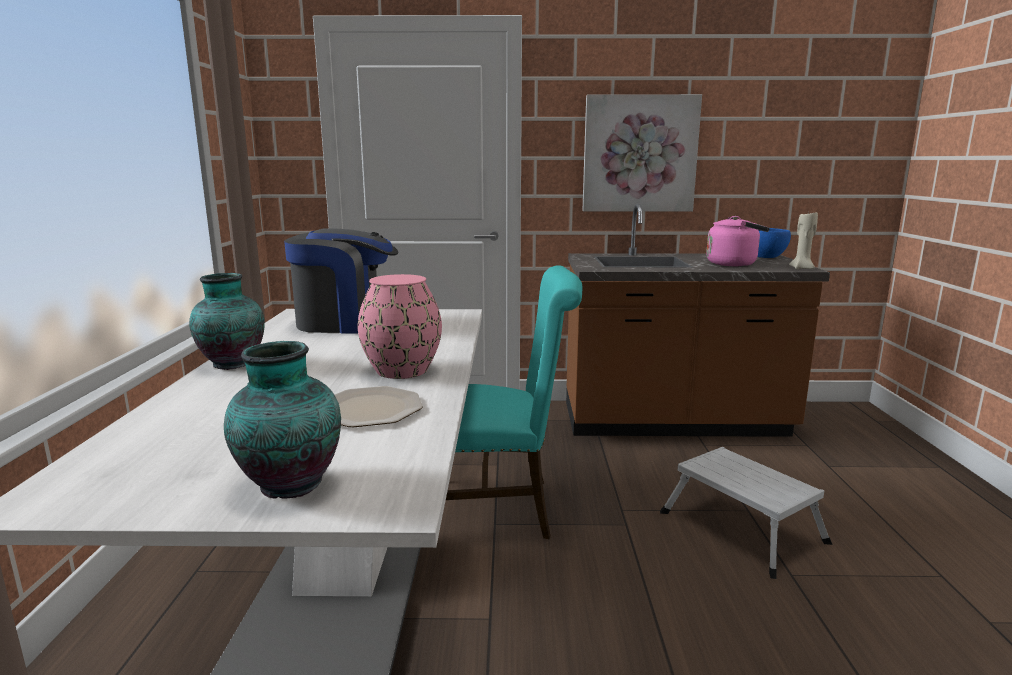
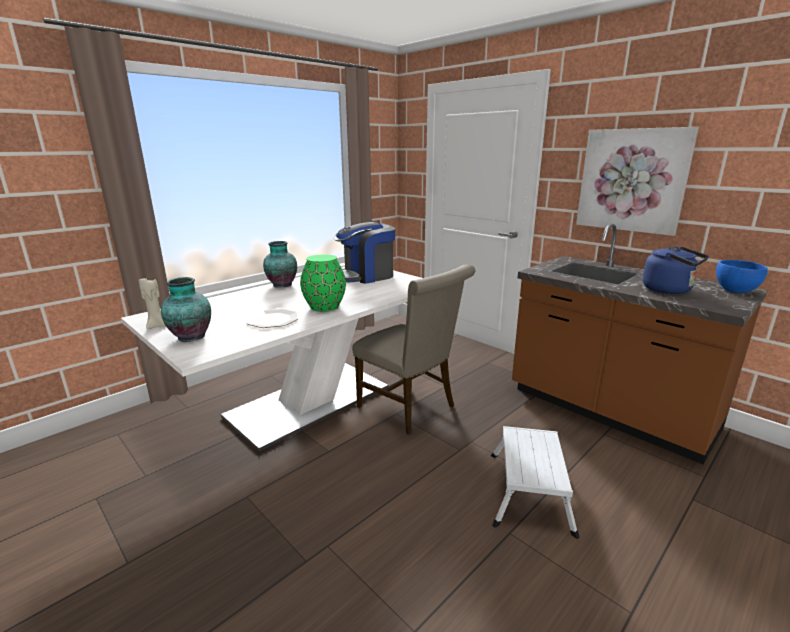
camera: 45 degrees right, 5 degrees up
coffee machine [284,228,398,334] -> coffee machine turned 105 degrees clockwise [334,222,395,284]
pink vase [358,274,442,379] -> green vase [300,255,346,312]
turquoise chair [446,265,583,539] -> beige chair [352,264,476,435]
pink kettle [706,216,770,266] -> blue kettle [643,246,709,294]
beige candle [789,212,818,269] -> beige candle moved to [139,278,166,329]

